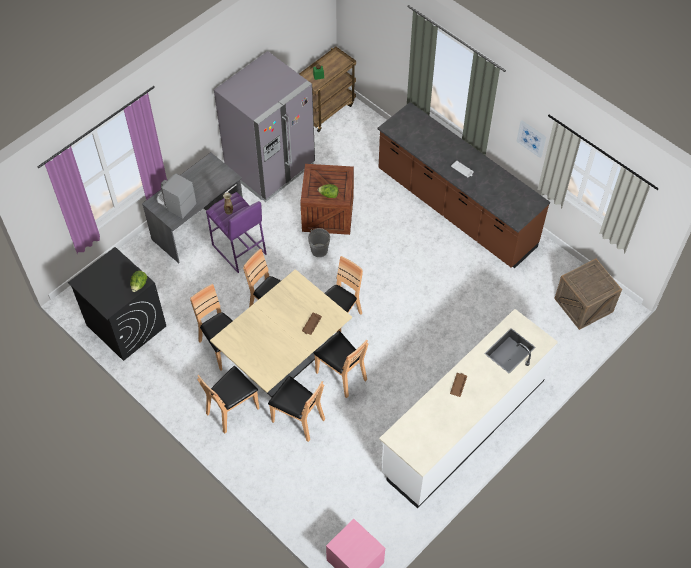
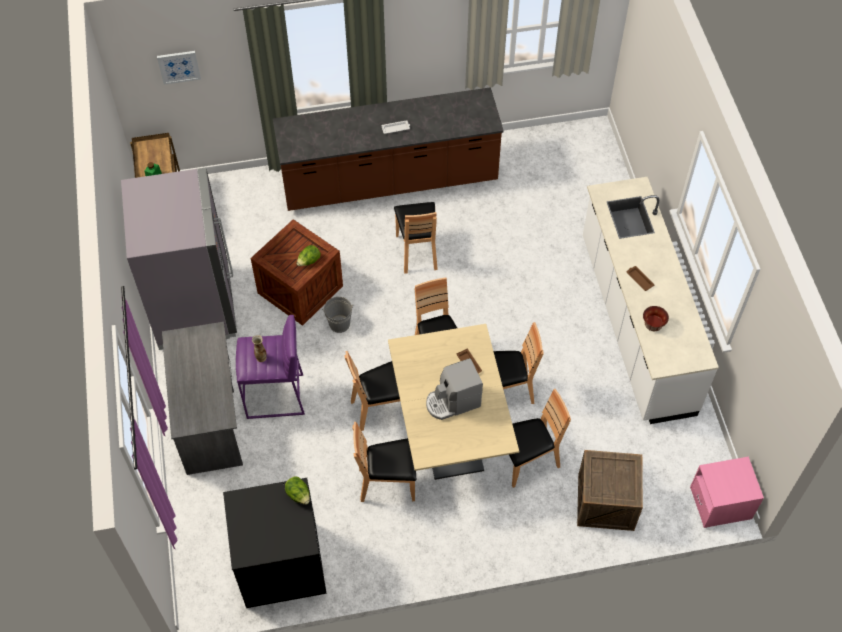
camera: 55 degrees left, 0 degrees up
coffee machine [157,173,196,219] -> coffee machine moved to [426,358,483,420]
brown chair [197,366,260,433] -> brown chair moved to [394,202,438,273]
picture [516,120,546,158] -> picture moved to [157,51,201,85]
crate [554,258,622,330] -> crate moved to [577,450,643,531]
none -> bowl [643,306,669,331]

